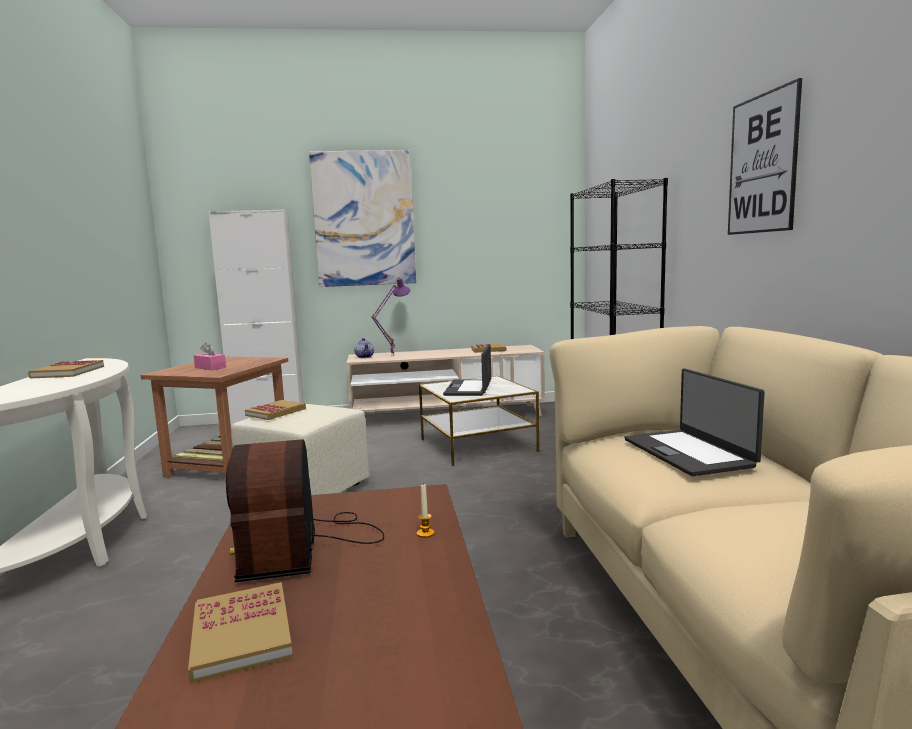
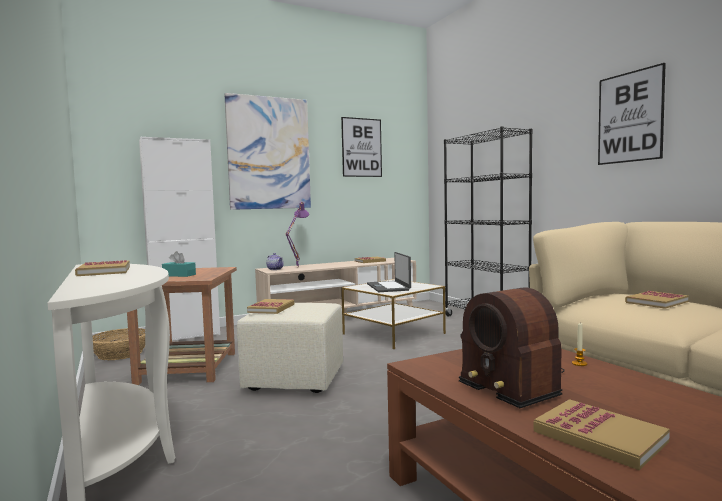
camera: 20 degrees left, 5 degrees down
pink tissue box [193,342,226,370] -> turquoise tissue box [162,251,196,277]
laptop [625,368,765,476] -> book [625,291,689,309]
none -> basket [93,328,145,360]
none -> picture [341,117,382,177]

